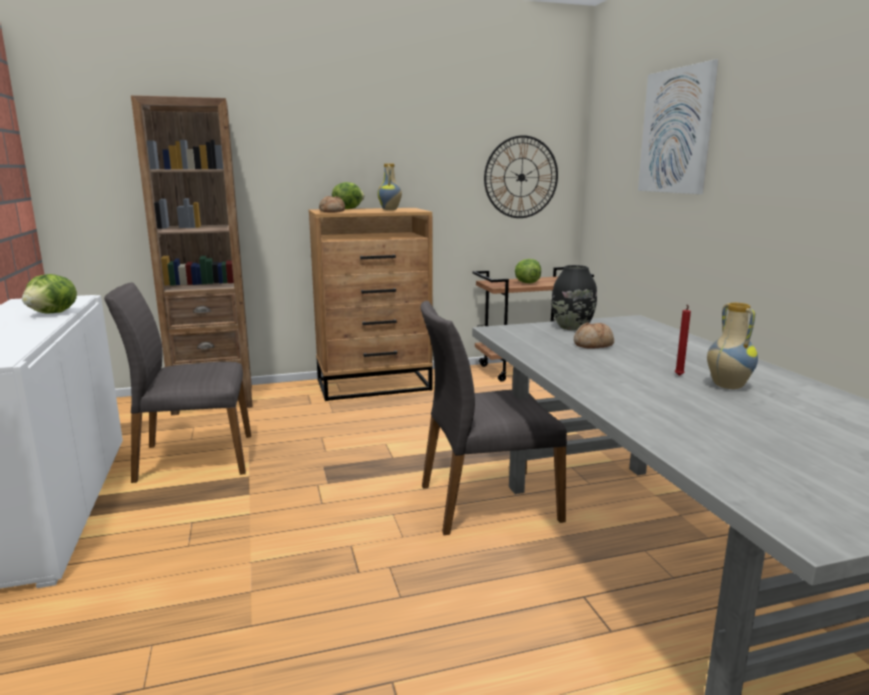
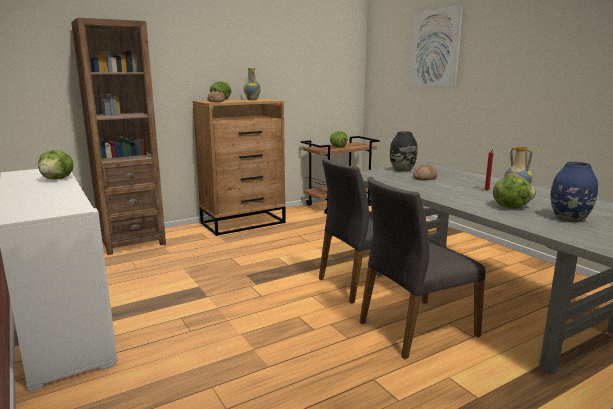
camera: 15 degrees left, 0 degrees up
grey chair [104,283,251,483] -> grey chair moved to [359,177,486,359]
wall clock [484,135,558,218] -> none
none -> lettuce [493,176,536,208]
none -> blue vase [551,162,598,222]

